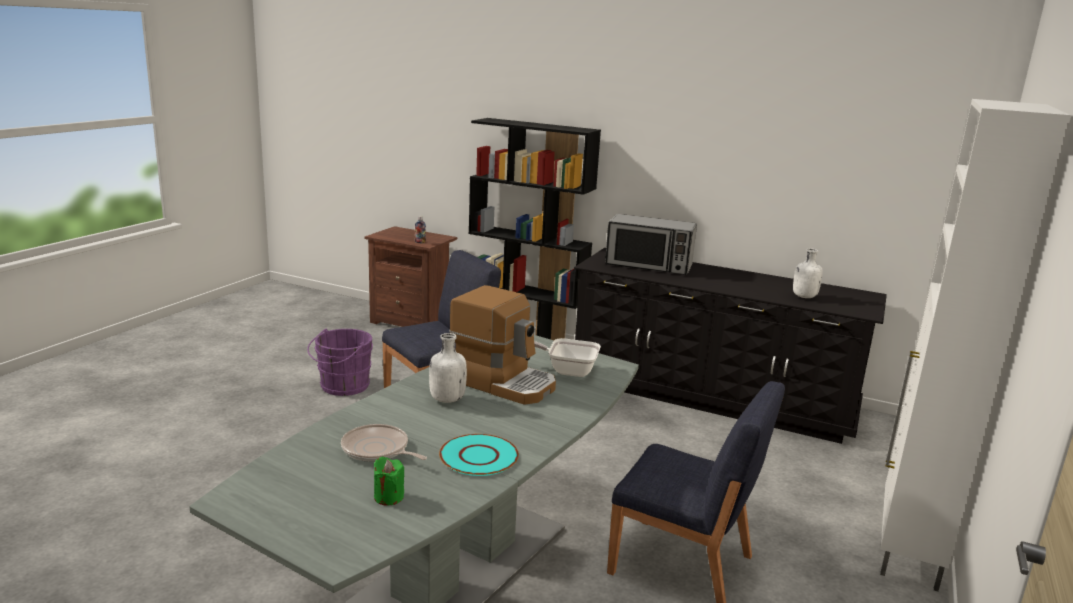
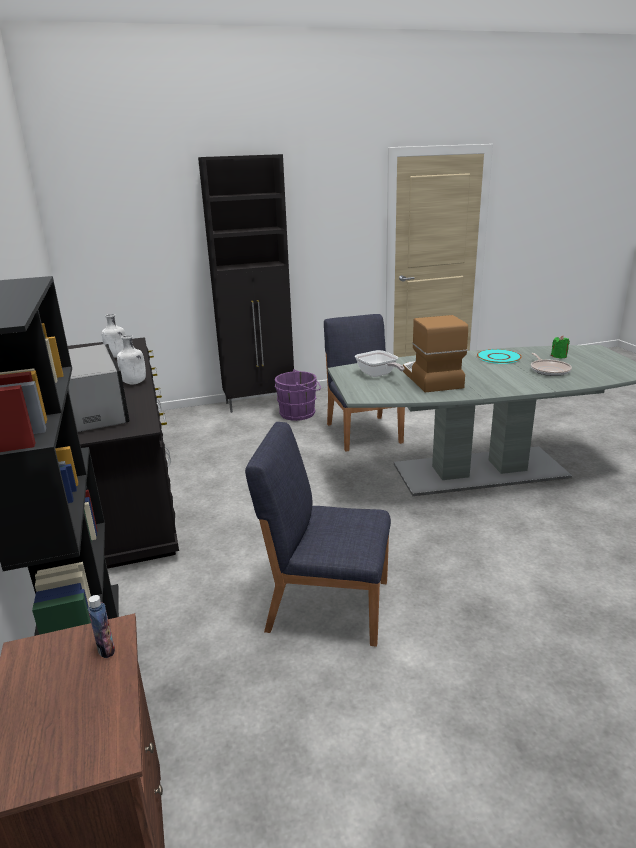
camera: 130 degrees left, 5 degrees up
purple bucket [307,329,373,396] -> purple bucket moved to [275,369,321,421]
white bottle [429,333,467,403] -> white bottle moved to [117,335,146,384]
white cabinet [880,99,1071,592] -> black cabinet [198,154,294,413]

